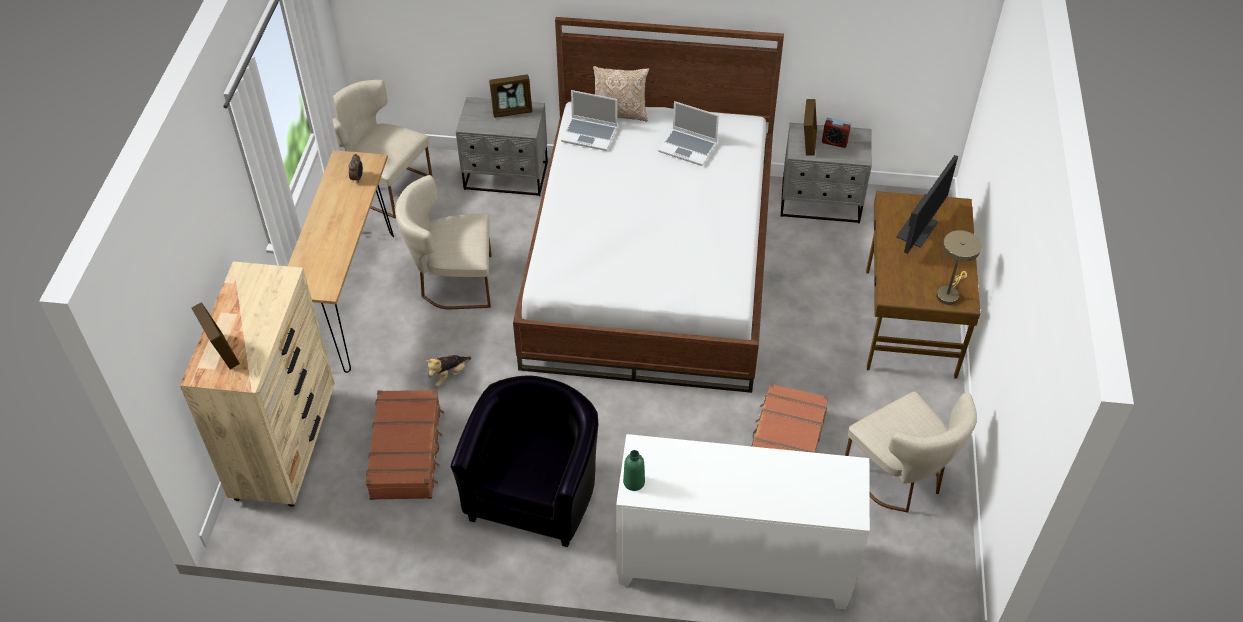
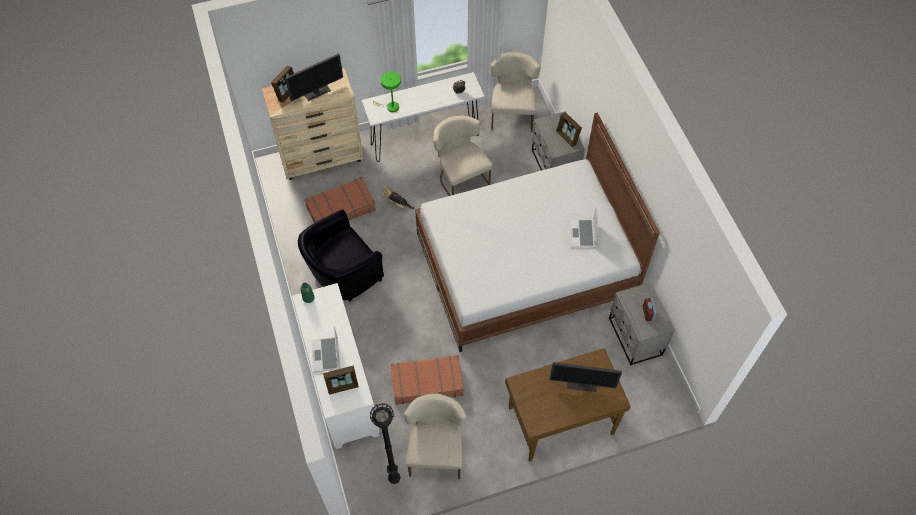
camera: 65 degrees right, 10 degrees up
brown console table [288,150,394,373] -> white console table [362,72,484,162]
black armchair [450,376,598,547] -> black armchair turned 150 degrees clockwise [298,209,384,302]
laptop [561,90,617,151] -> laptop moved to [311,326,340,373]
pillow [593,66,649,122] -> none
picture frame [804,99,817,156] -> picture frame moved to [323,366,359,395]
beige chair [845,392,977,512] -> beige chair turned 150 degrees clockwise [404,393,467,479]
beige table lamp [936,230,981,305] -> none
none -> monitor [285,53,343,101]
none -> black floor lamp [370,403,400,484]
none -> green table lamp [373,71,401,112]

